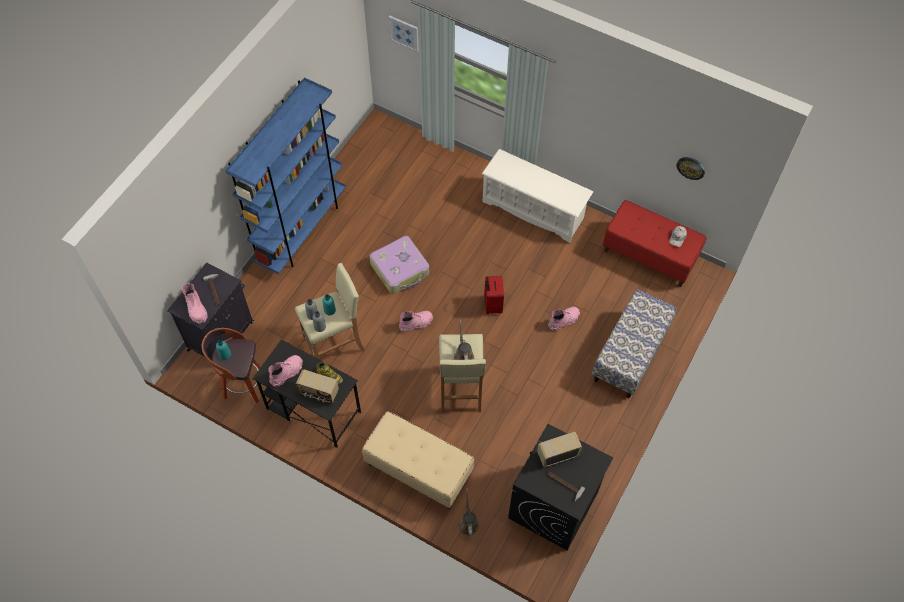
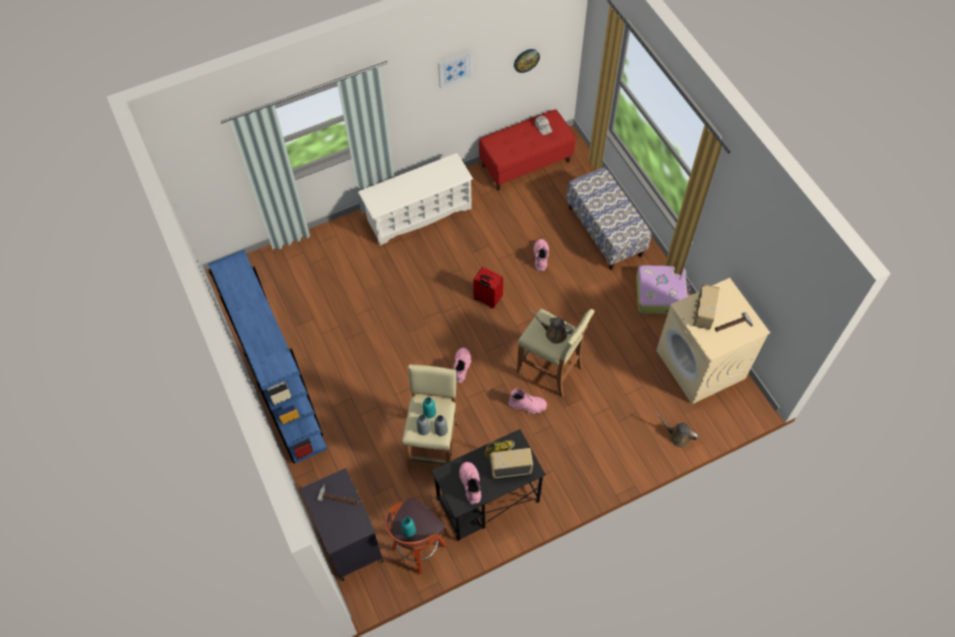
camera: 55 degrees left, 0 degrees up
pink boot [182,283,208,324] -> pink boot moved to [509,388,547,414]
radio [296,369,339,404] -> radio turned 150 degrees counterclockwise [490,448,533,479]
beige bench [362,411,474,509] -> none
suitcase [369,236,429,294] -> suitcase moved to [636,265,690,314]
picture [388,16,419,52] -> picture moved to [438,51,471,89]
black washing machine [508,424,613,550] -> beige washing machine [656,278,770,404]

